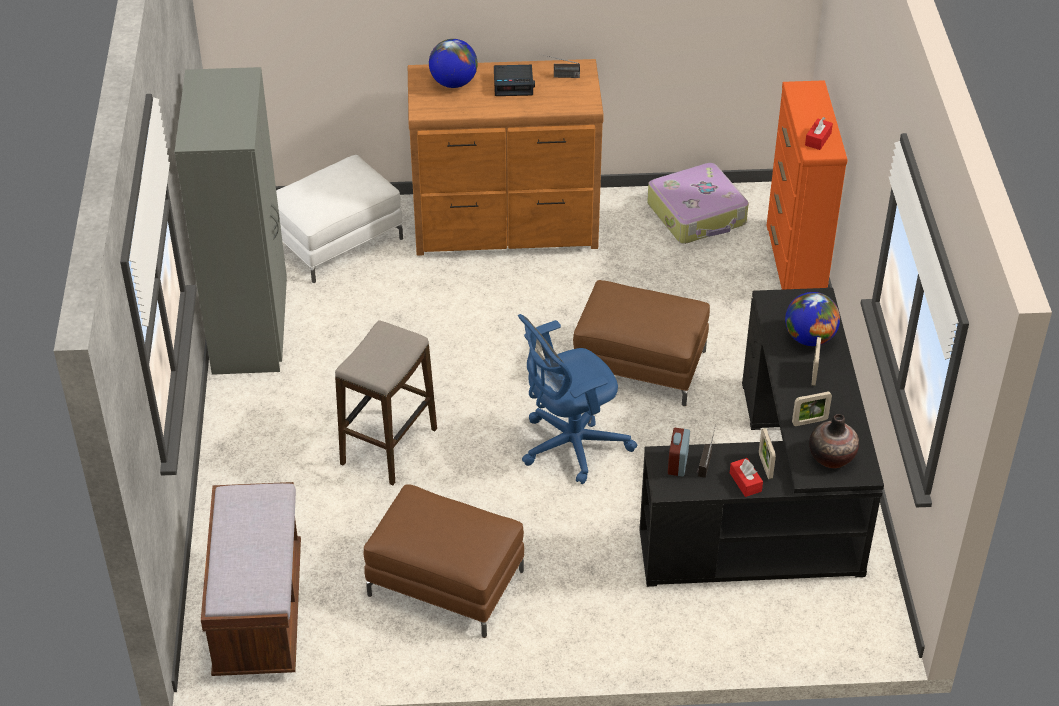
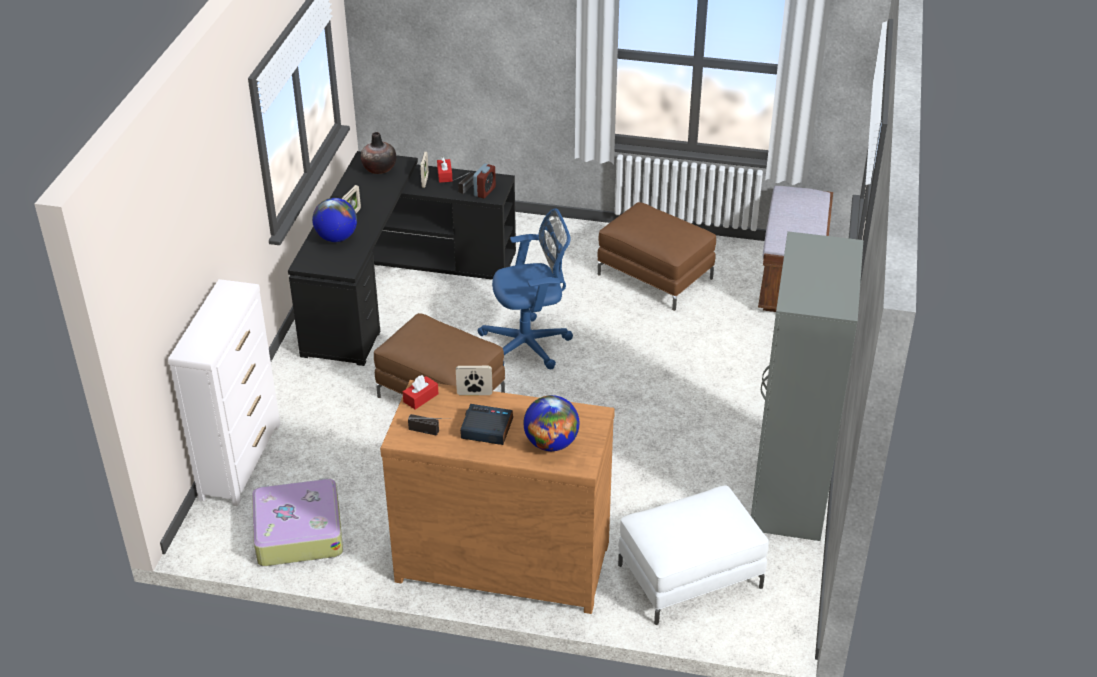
camera: 165 degrees left, 5 degrees down
stool [335,320,437,486] -> none
orange dresser [766,80,848,290] -> white dresser [168,279,280,506]
picture frame [792,391,832,426] -> picture frame moved to [456,366,492,395]
red tissue box [805,117,833,150] -> red tissue box moved to [403,375,439,410]

